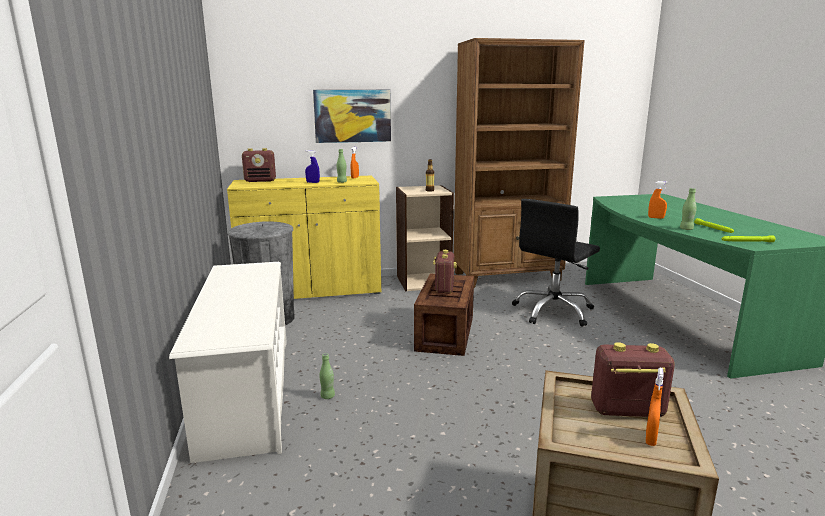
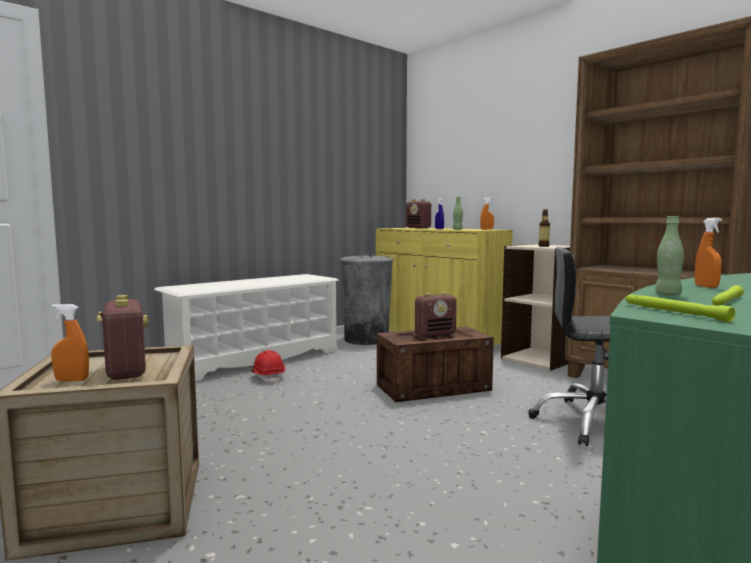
camera: 60 degrees right, 10 degrees down
picture [313,90,391,143] -> none
green bottle [319,353,335,399] -> red hard hat [252,350,285,383]

